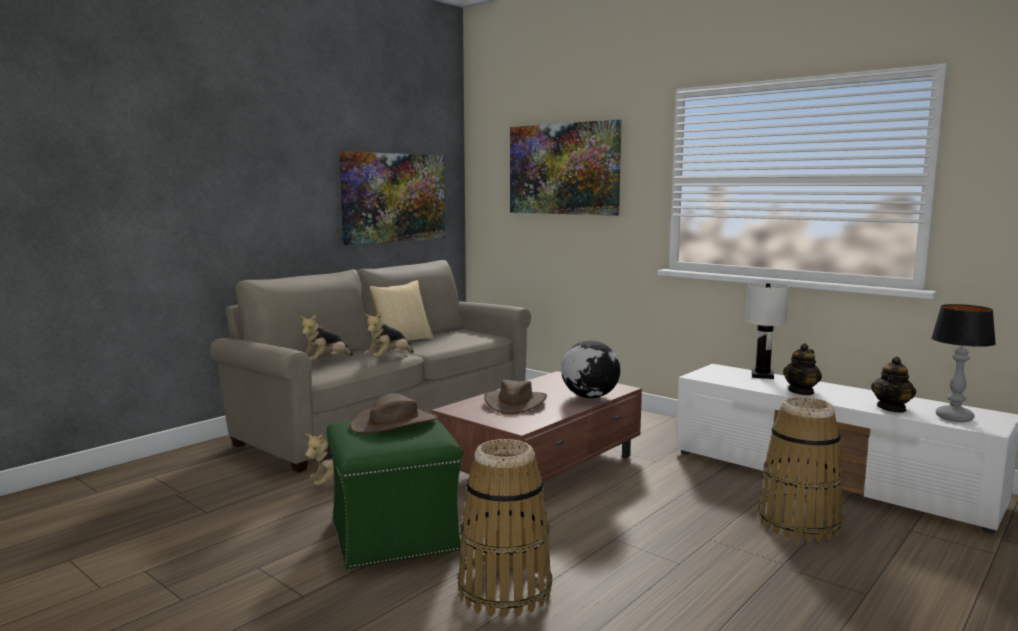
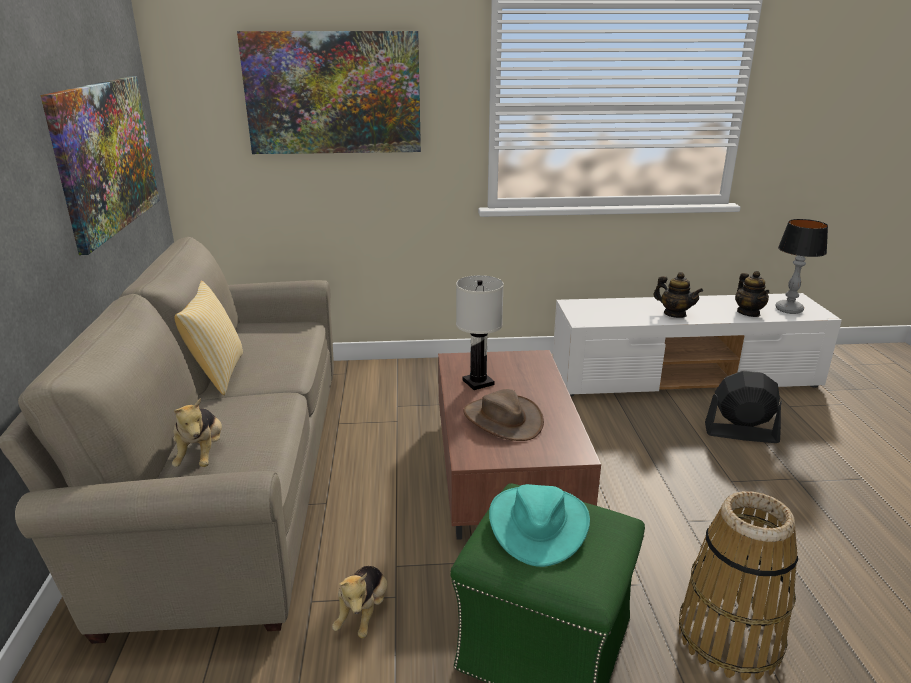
camera: 45 degrees left, 15 degrees up
brown hat [350,393,438,434] -> turquoise hat [489,484,590,567]
plush toy [364,312,414,358] -> none
globe [561,340,621,398] -> none
white table lamp [745,283,789,379] -> white table lamp moved to [456,275,504,390]
basket [758,397,843,542] -> black fan [705,371,782,443]
teapot [783,343,822,395] -> teapot turned 45 degrees counterclockwise [653,272,703,318]

